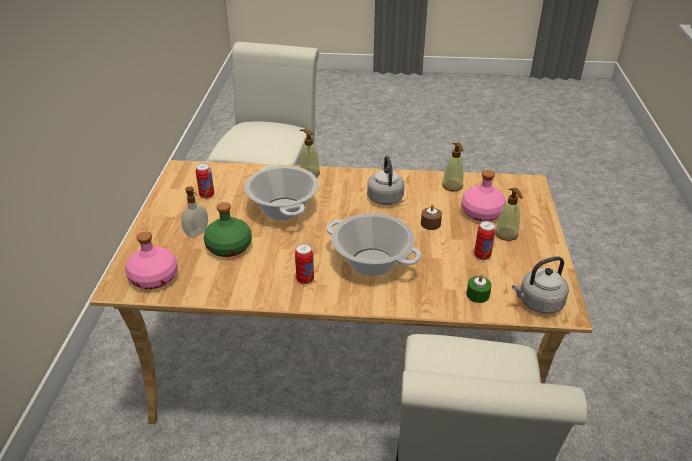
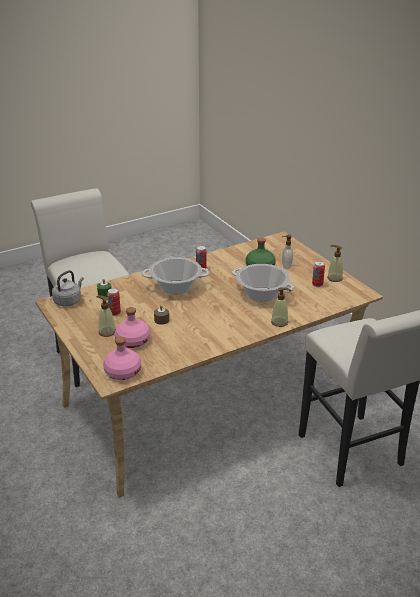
camera: 145 degrees right, 5 degrees down
pink bottle [125,232,178,289] -> pink bottle moved to [103,337,141,380]
grey kettle [367,156,404,205] -> none
soap dispenser [442,142,464,191] -> soap dispenser moved to [327,245,343,282]

